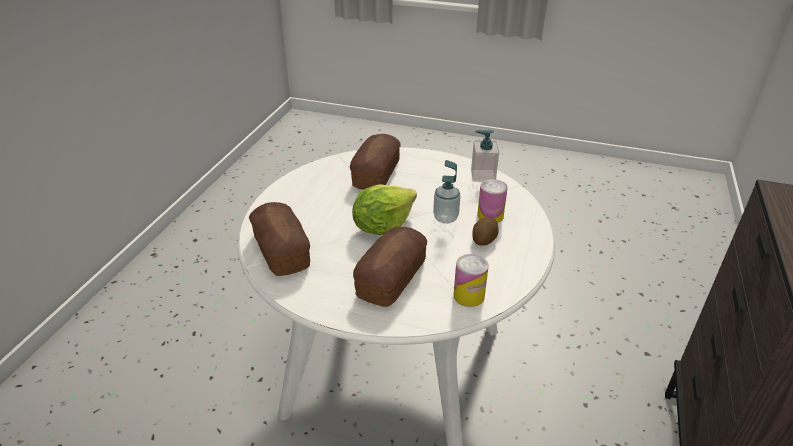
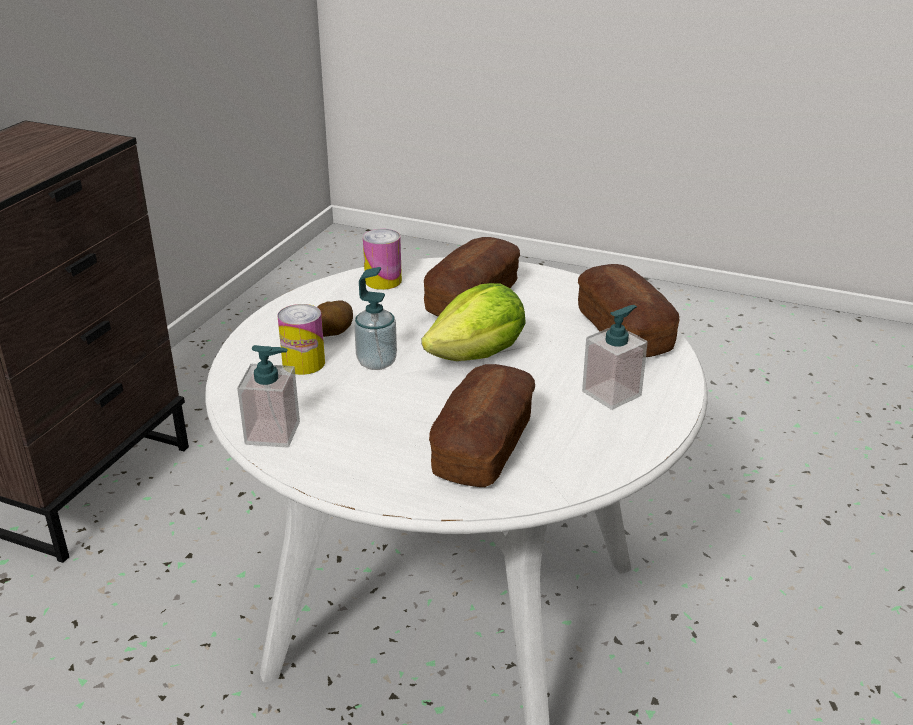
camera: 175 degrees left, 5 degrees down
none -> soap dispenser [582,305,648,410]

